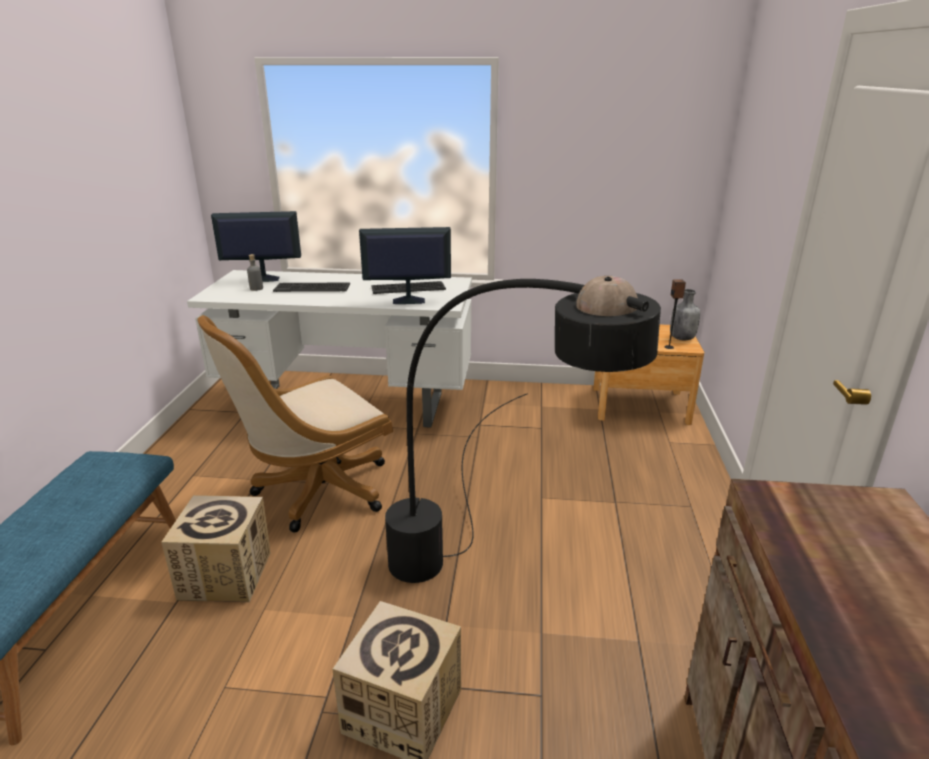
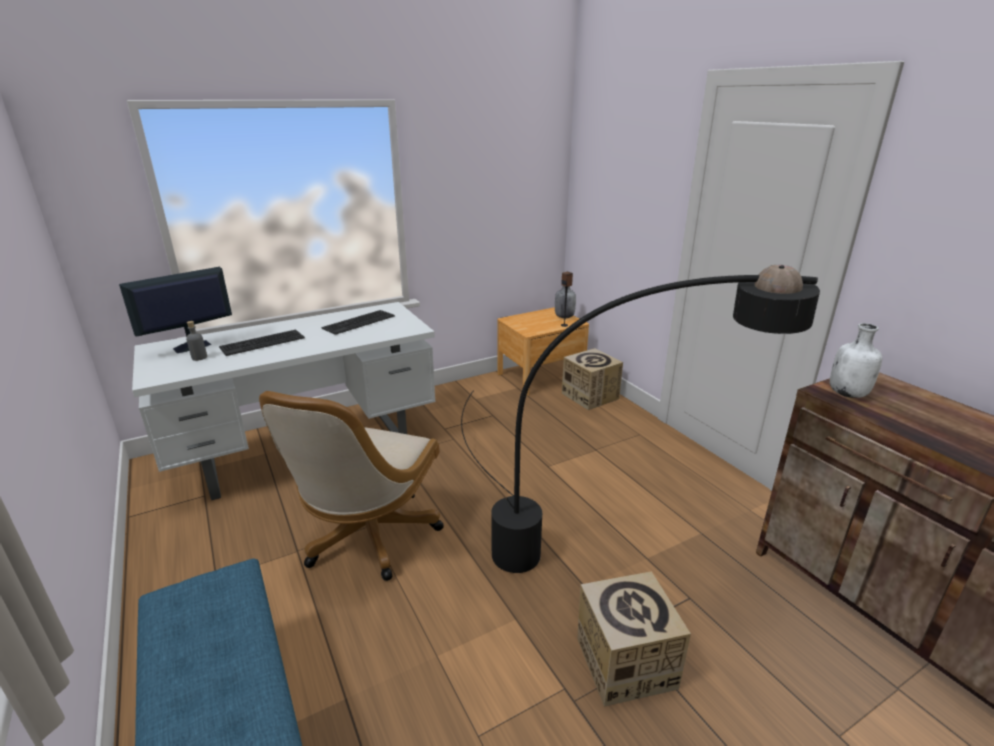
camera: 35 degrees left, 0 degrees up
cardboard box [161,495,271,602] -> cardboard box moved to [562,348,623,410]
monitor [359,227,451,304] -> none
none -> white bottle [830,323,882,398]

